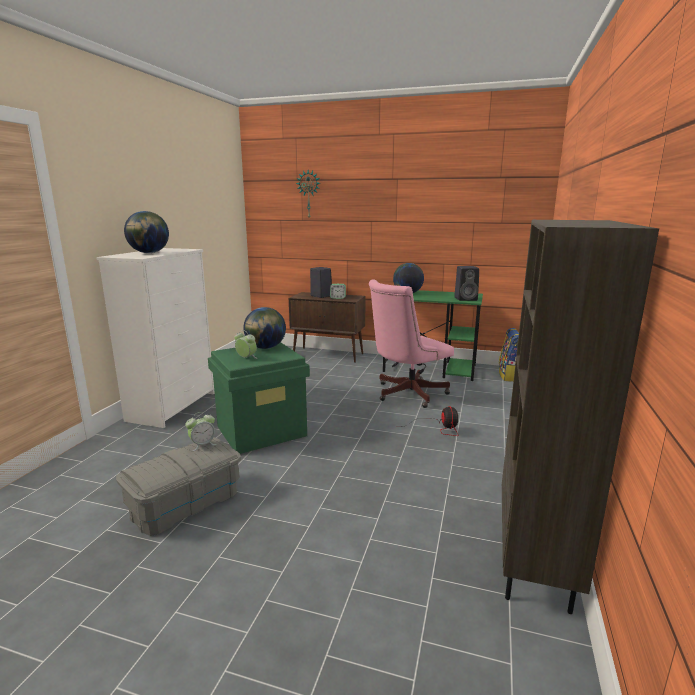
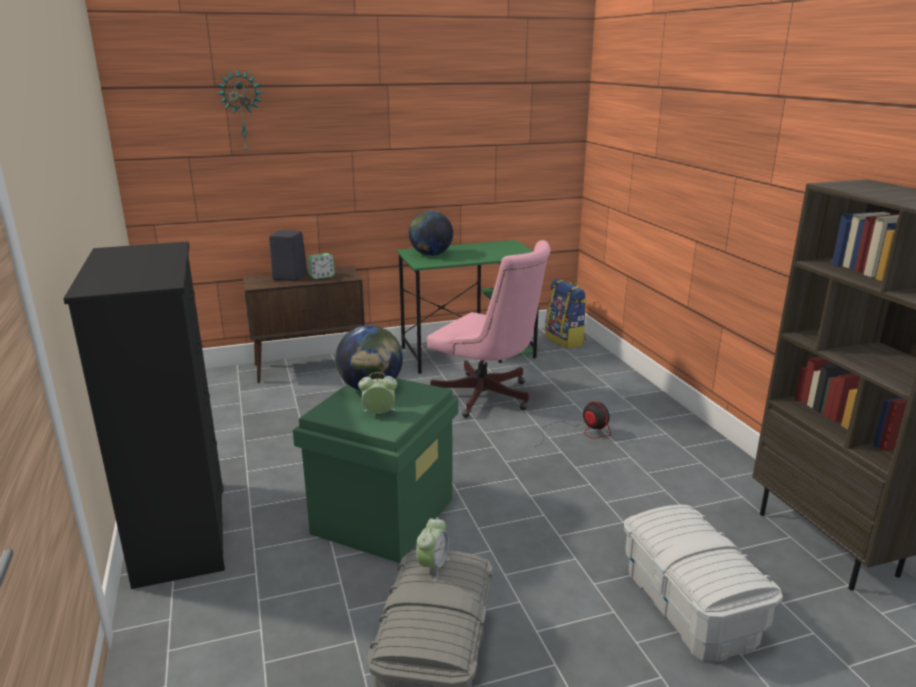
camera: 35 degrees left, 5 degrees up
white dresser [96,248,215,428] -> black dresser [63,241,225,589]
globe [124,211,169,253] -> none
pink office chair [369,279,454,408] -> pink office chair turned 75 degrees counterclockwise [427,240,551,418]
black speaker [454,266,479,301] -> none
none -> white storage box [624,505,783,662]

